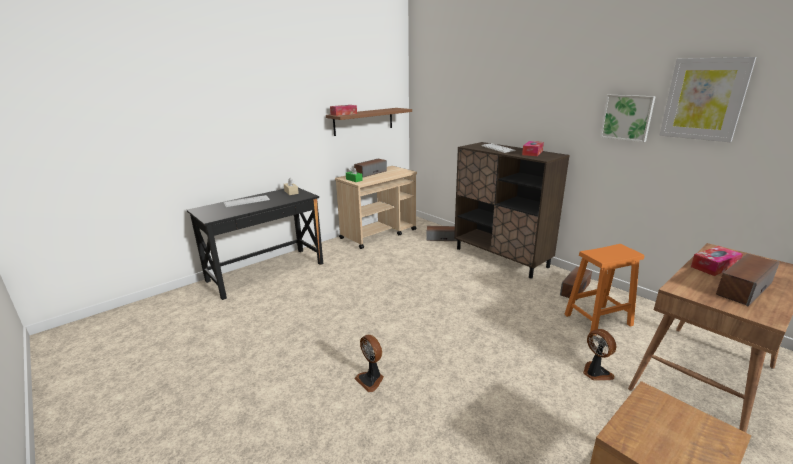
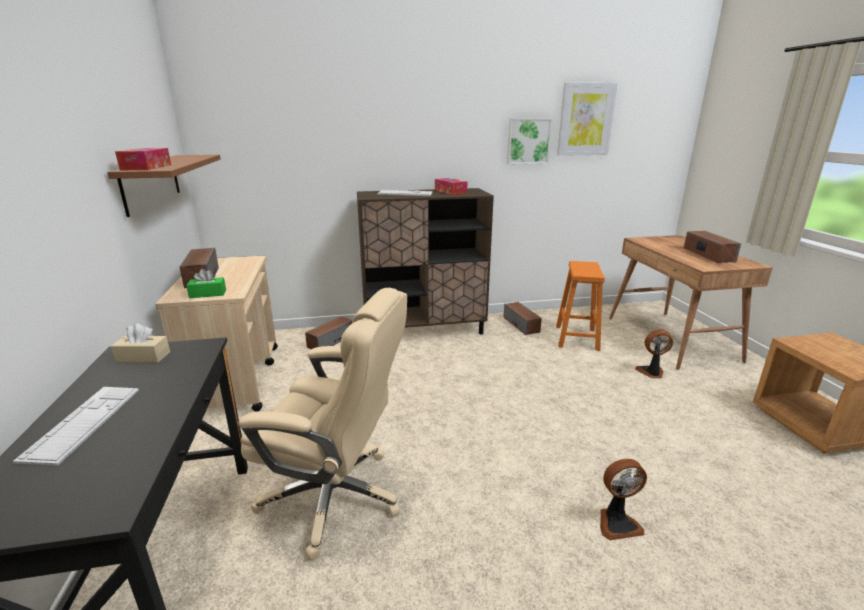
camera: 60 degrees left, 0 degrees up
tissue box [691,246,743,276] -> none
none -> beige office chair [238,288,407,560]

